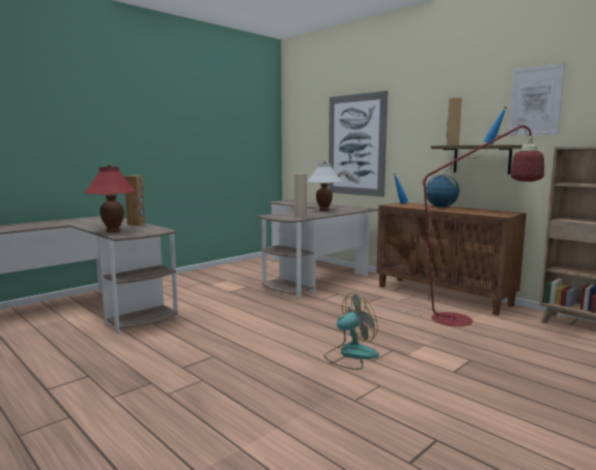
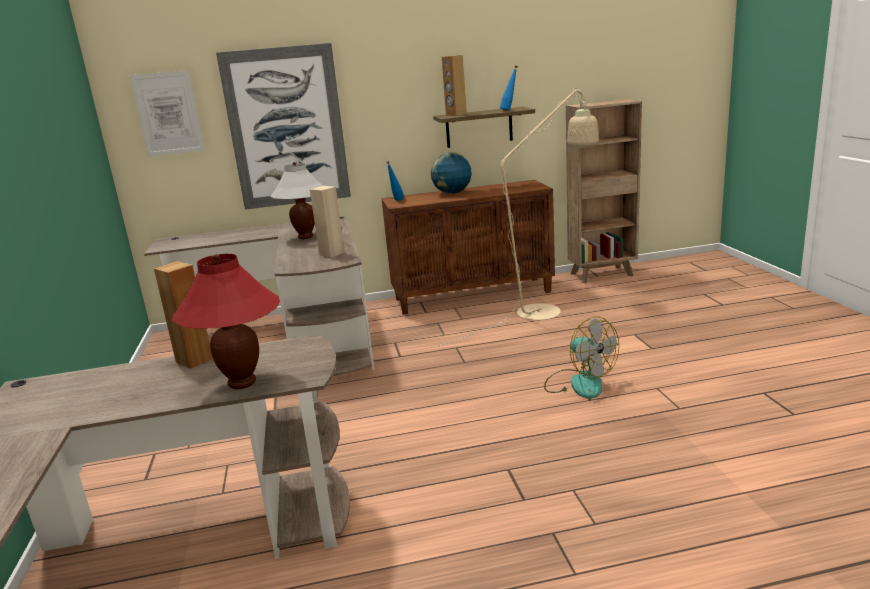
camera: 55 degrees left, 10 degrees up
fan [324,293,379,370] -> fan turned 135 degrees clockwise [544,316,619,399]
red floor lamp [349,124,544,327] -> beige floor lamp [440,88,599,346]
picture [508,63,565,136] -> picture moved to [129,70,205,157]

